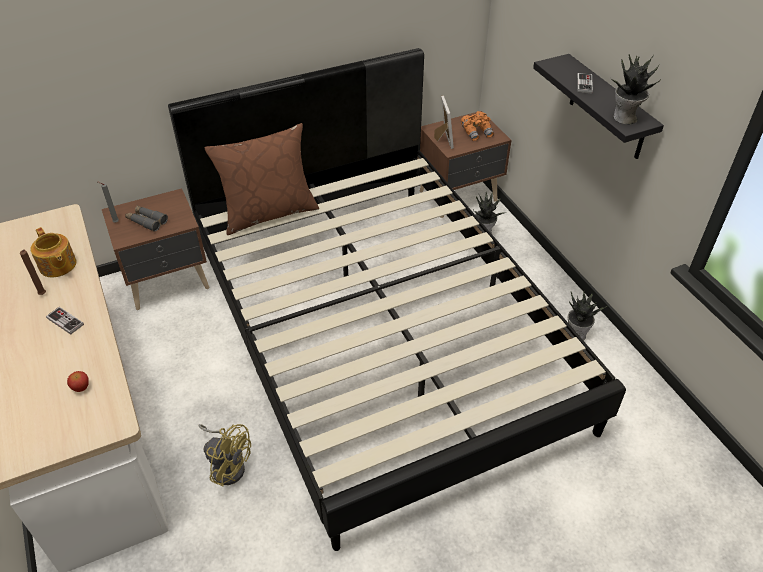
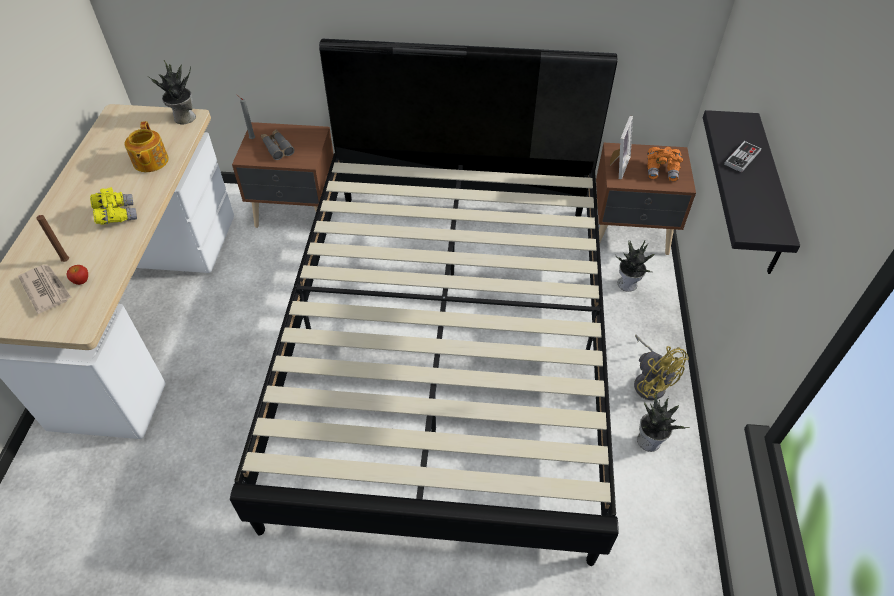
camera: 30 degrees right, 5 degrees up
brown candle [20,249,46,295] -> brown candle moved to [36,215,69,262]
game controller [46,307,84,335] -> yellow binoculars [90,187,137,225]
yellow fan [198,424,251,486] -> yellow fan moved to [634,335,689,401]
brown pillow [205,123,319,235] -> none
potted plant [613,54,662,124] -> potted plant moved to [148,60,196,124]
none -> newspaper [18,265,71,314]

